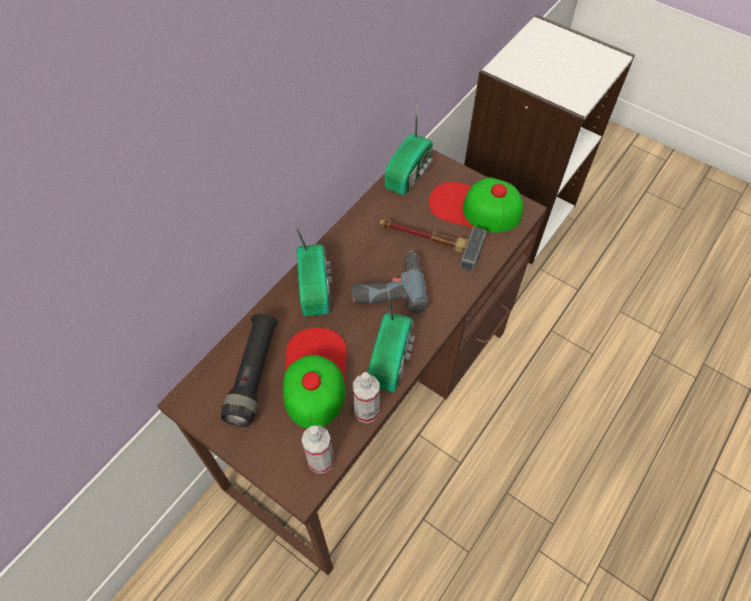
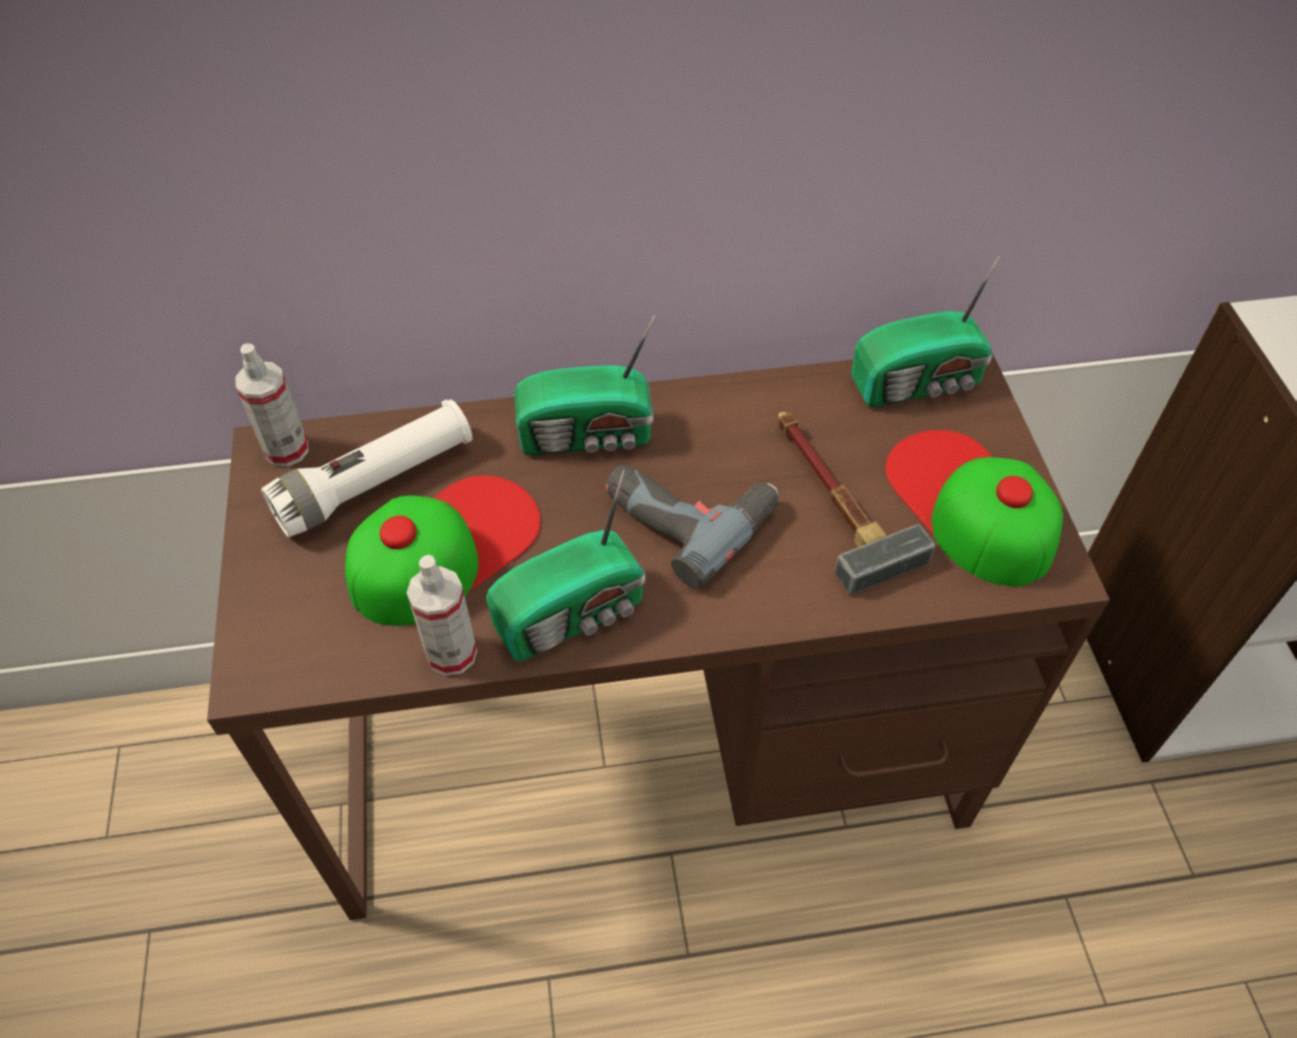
camera: 45 degrees right, 5 degrees down
black flashlight [221,313,278,427] -> white flashlight [261,399,473,537]
radio [292,216,332,316] -> radio turned 45 degrees clockwise [514,314,656,455]
spray bottle [302,425,334,474] -> spray bottle moved to [235,343,309,467]

